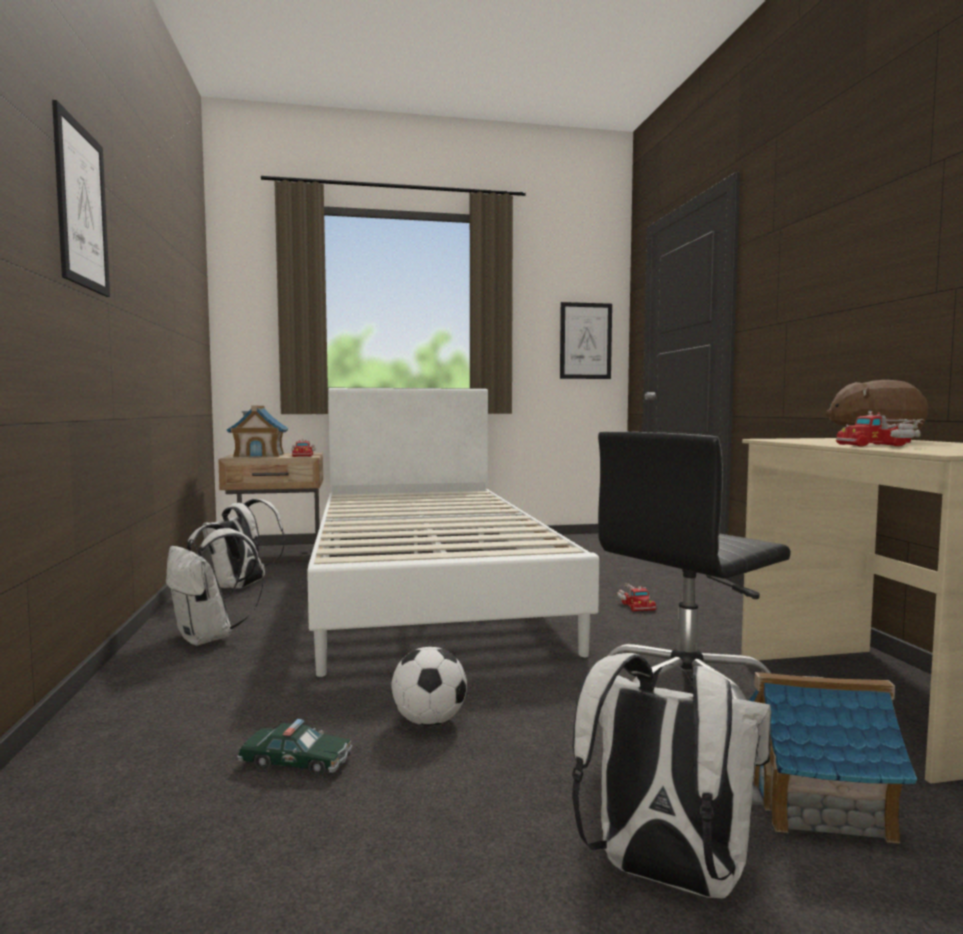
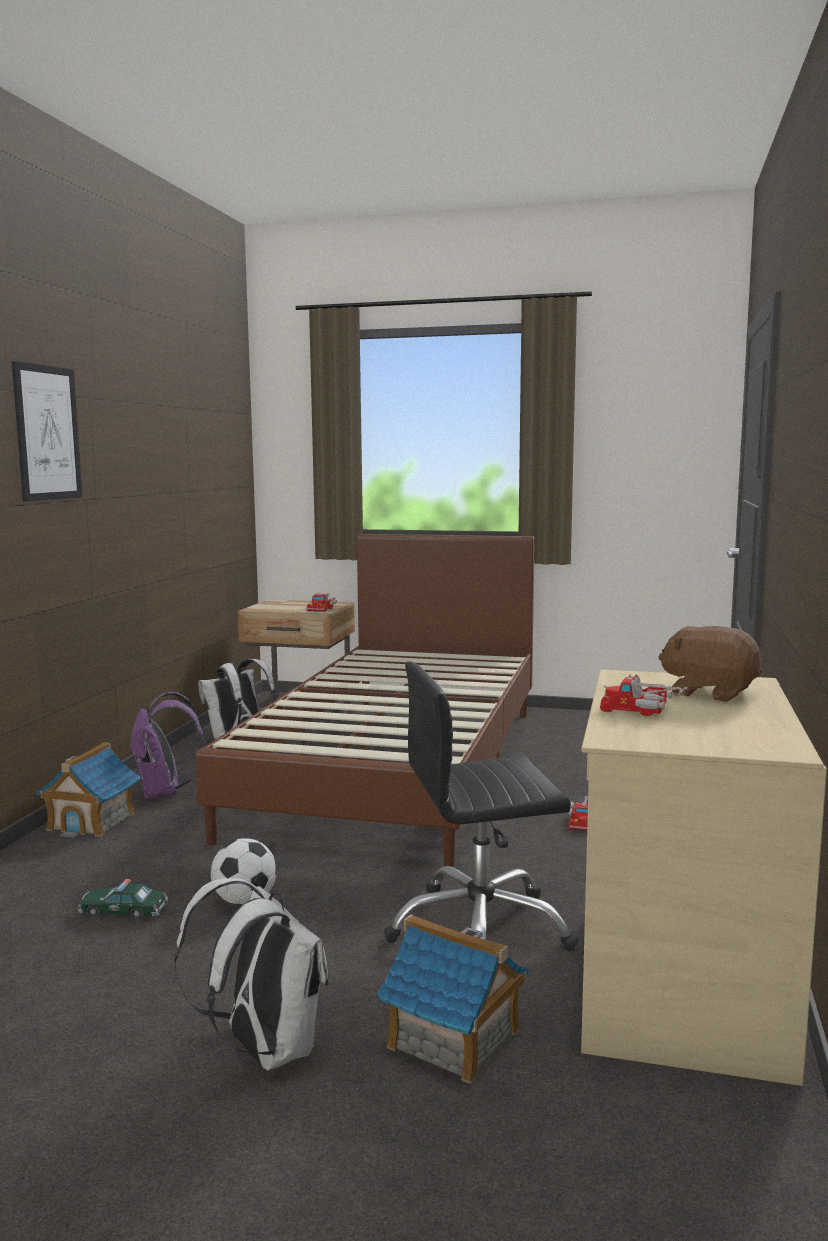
camera: 25 degrees right, 5 degrees up
white backpack [166,523,264,646] -> purple backpack [129,692,205,799]
toy house [227,406,289,458] -> toy house moved to [36,742,141,838]
toy car [237,719,352,777] -> toy car turned 150 degrees clockwise [78,879,168,920]
white bed [307,388,599,677] -> brown bed [195,534,535,867]
picture [560,302,612,379] -> none

